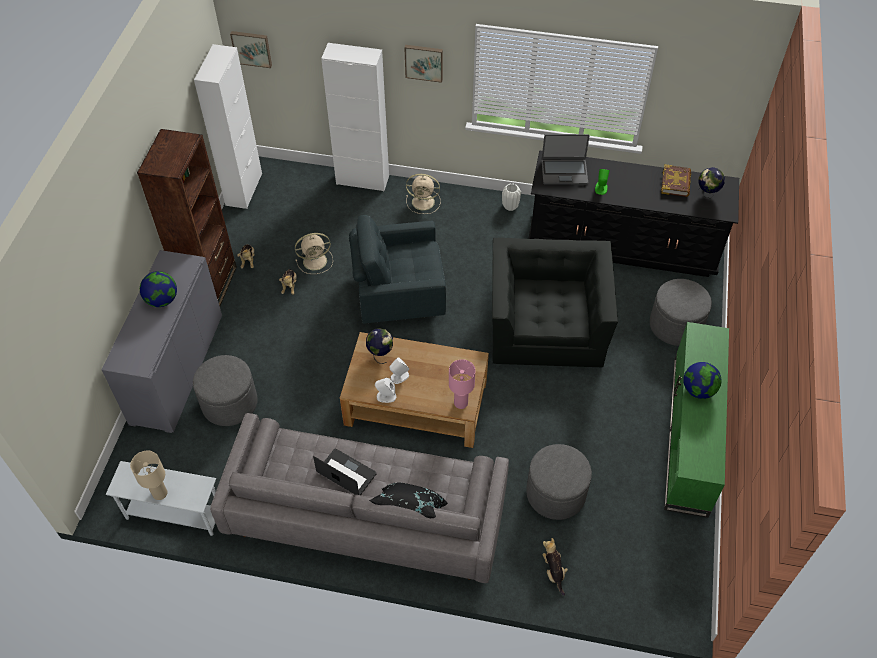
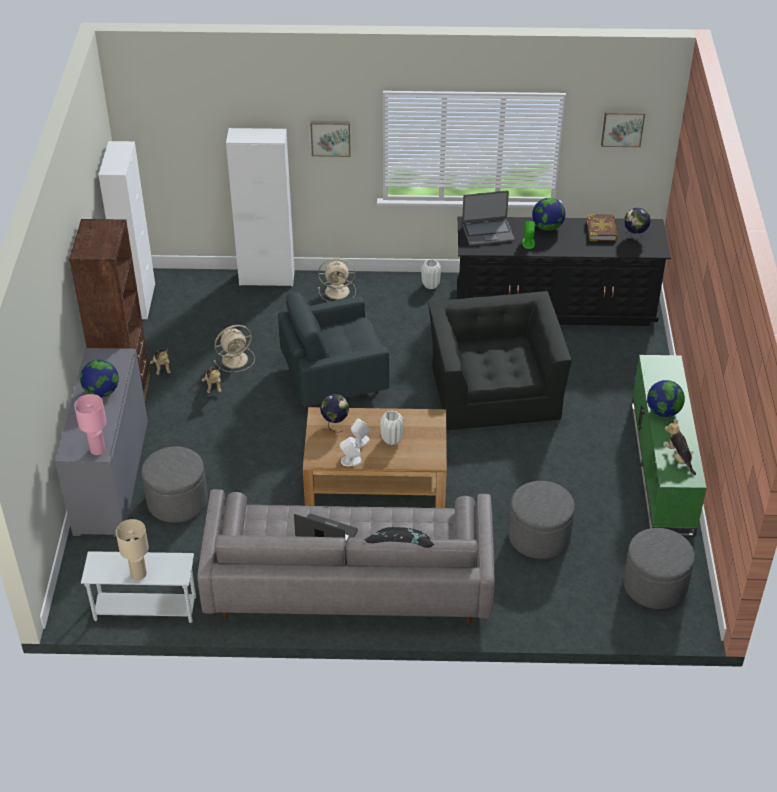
camera: 10 degrees left, 10 degrees down
picture [230,31,272,68] -> picture moved to [601,111,645,147]
pink table lamp [449,359,476,409] -> pink table lamp moved to [74,394,107,455]
plush toy [543,538,568,596] -> plush toy moved to [665,419,696,475]
grey ottoman [650,279,712,346] -> grey ottoman moved to [623,528,695,609]
none -> white vase [380,410,404,445]
none -> globe [532,198,565,231]

